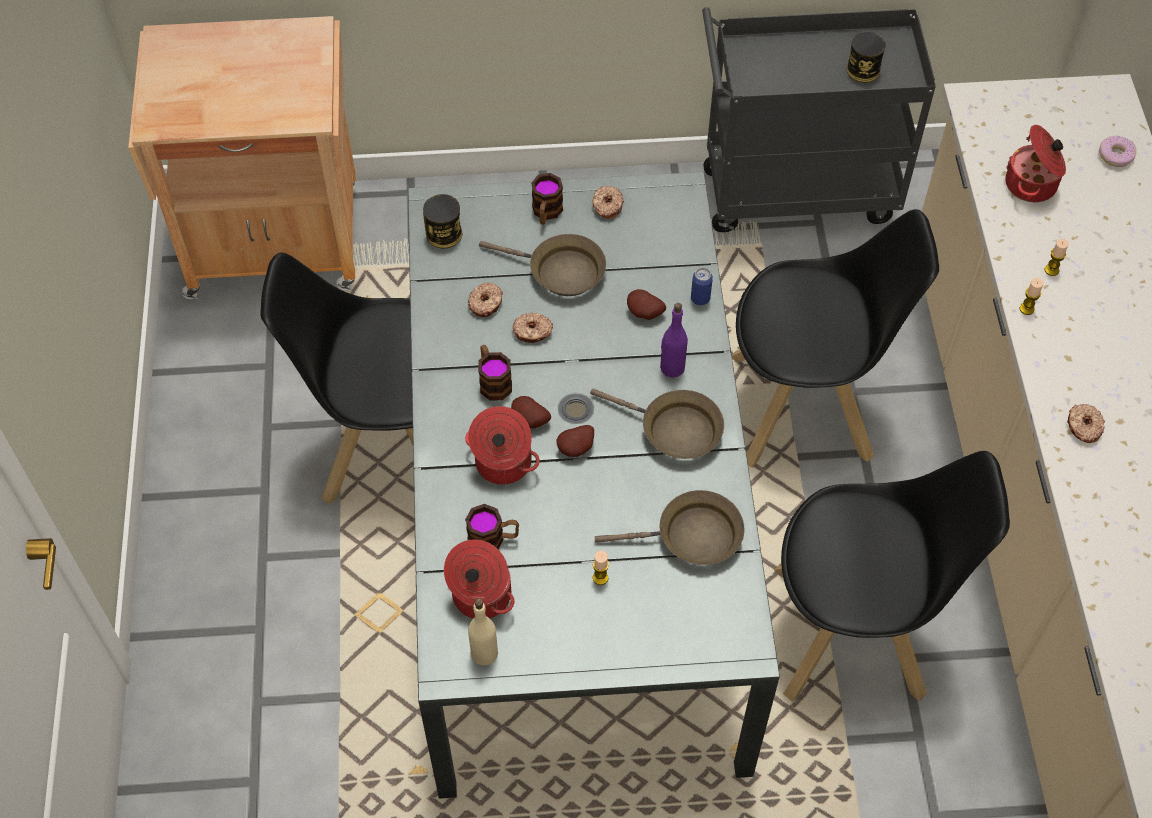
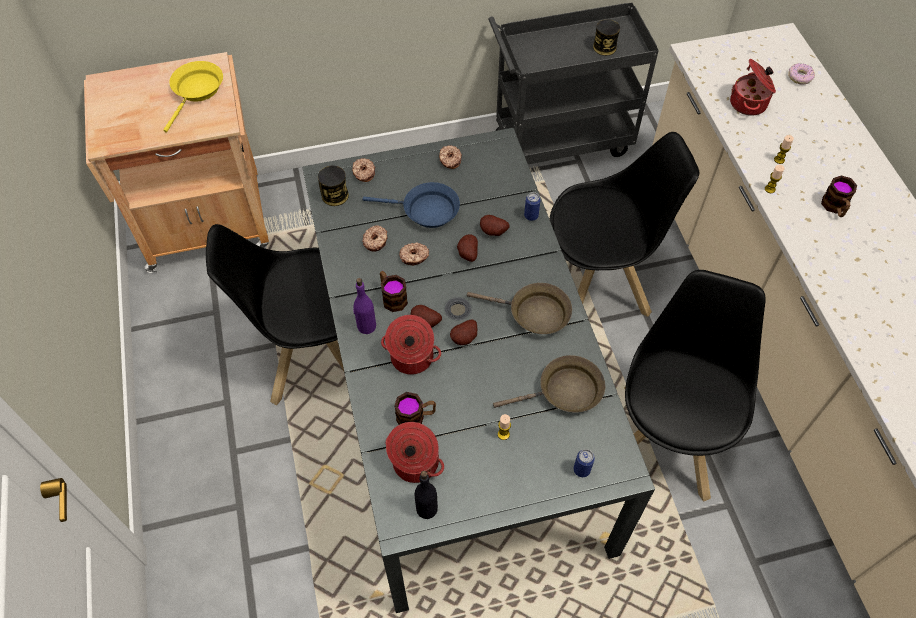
camera: 10 degrees left, 0 degrees up
beige bottle [468,598,498,666] -> black bottle [415,471,438,519]
brown frying pan [479,234,606,296] -> blue frying pan [363,182,460,228]
mug [531,173,563,225] -> mug moved to [821,175,857,217]
purple bottle [660,303,688,378] -> purple bottle moved to [353,278,376,334]
black chair [774,451,1010,702] -> black chair turned 60 degrees counterclockwise [624,270,766,502]
donut [1067,404,1105,443] -> donut moved to [352,158,375,182]
none -> yellow frying pan [163,61,223,133]
none -> potato [457,234,478,262]
none -> can [574,449,595,477]

